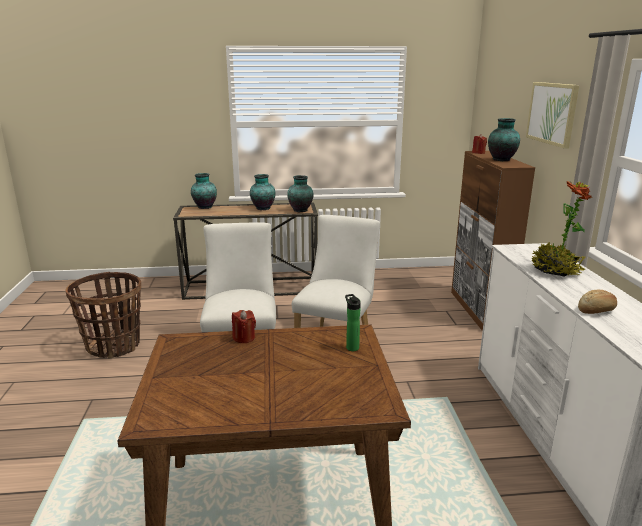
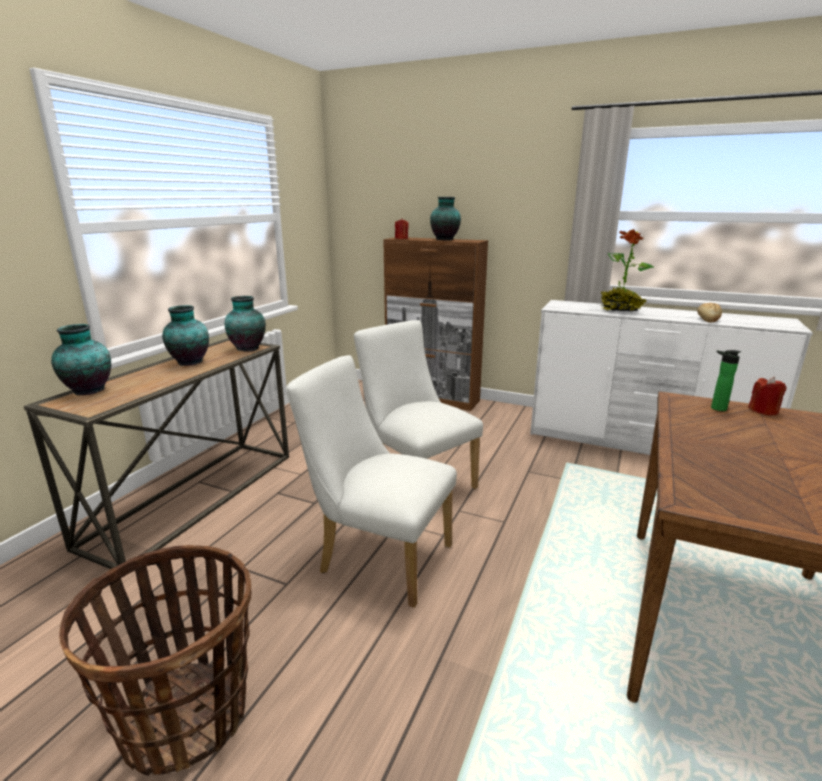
camera: 60 degrees left, 0 degrees up
red candle [232,310,256,343] -> red candle moved to [748,377,787,415]
picture [526,82,579,149] -> none

